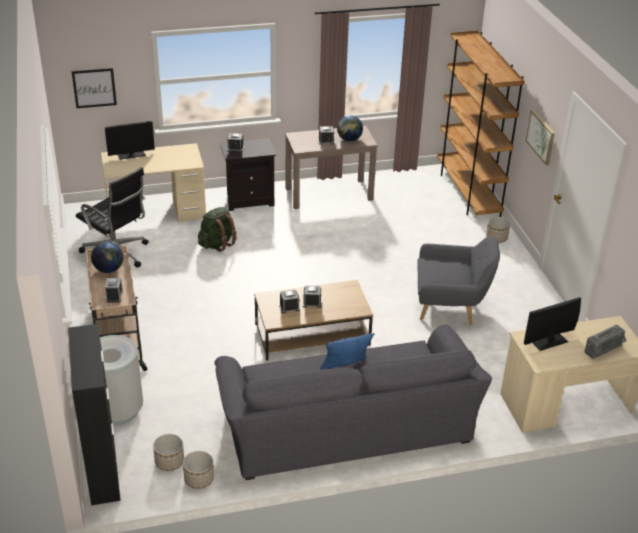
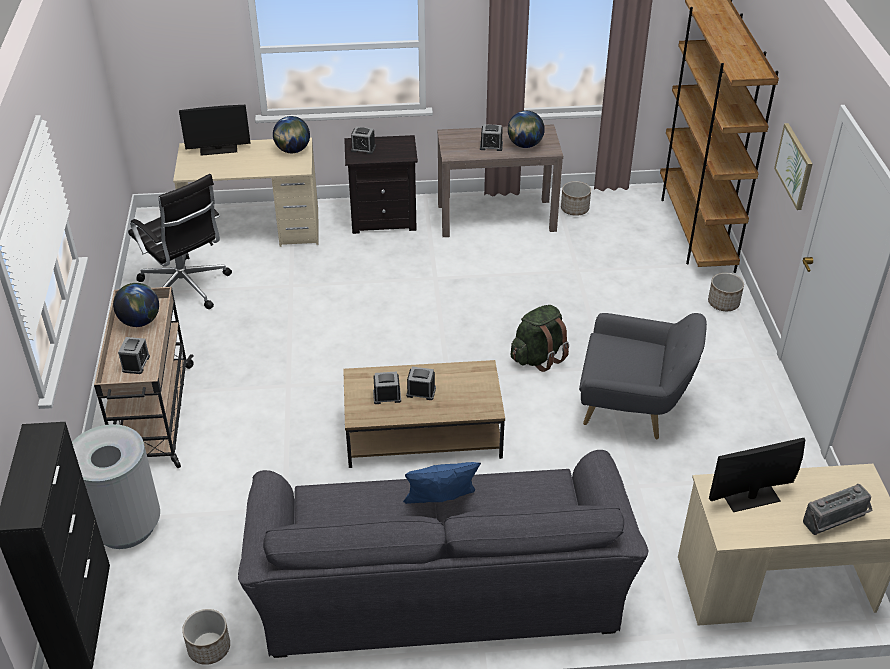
camera: 10 degrees right, 5 degrees up
picture [72,68,117,108] -> none
planter [153,434,184,471] -> planter moved to [561,181,591,216]
green backpack [198,207,236,252] -> green backpack moved to [511,305,569,372]
none -> globe [273,116,310,153]

